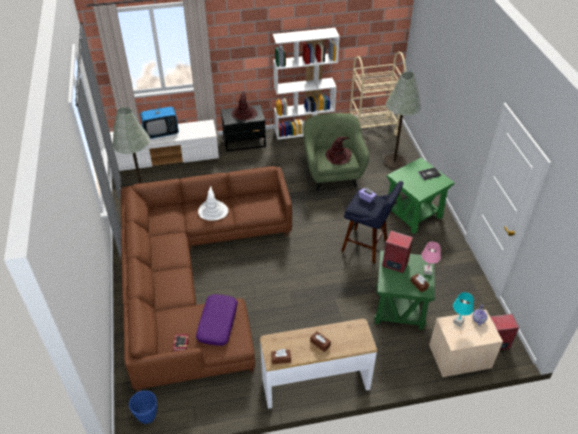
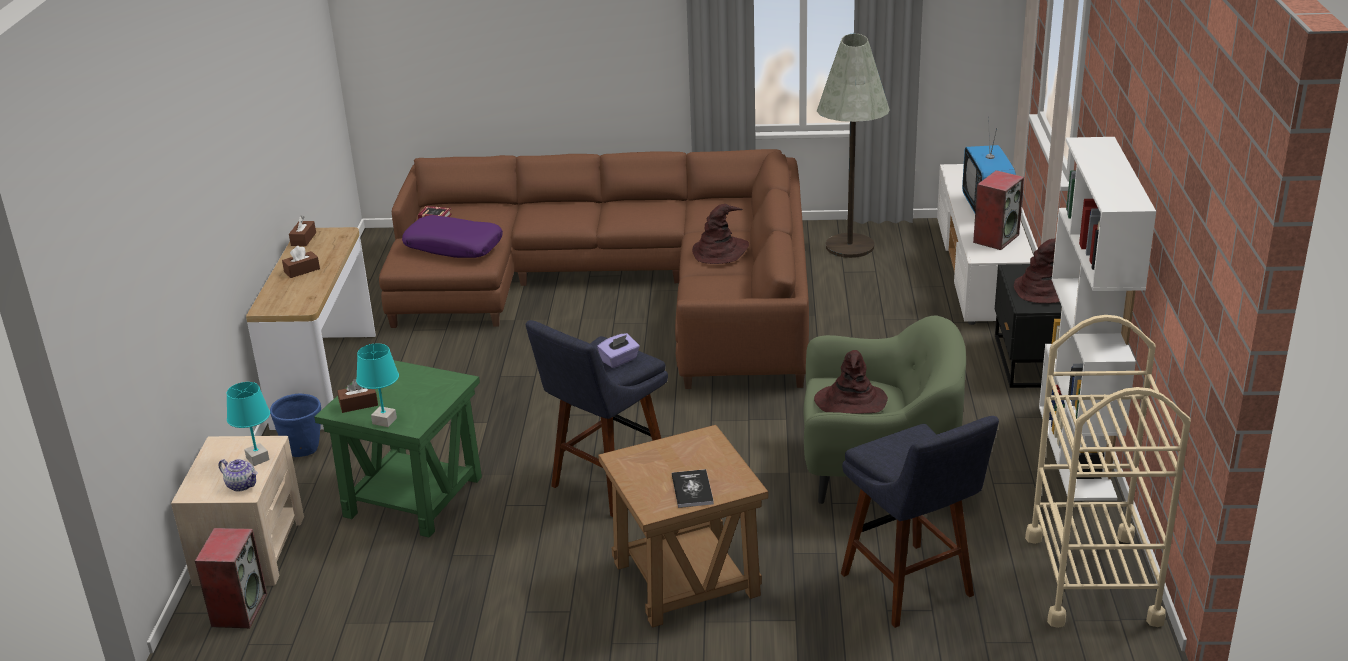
camera: 105 degrees right, 15 degrees down
blue planter [129,391,157,424] -> blue planter moved to [270,394,321,457]
white hat [198,186,228,221] -> brown hat [692,204,749,264]
speaker [382,231,413,273] -> speaker moved to [973,170,1024,250]
grey floor lamp [383,71,421,170] -> blue stool [841,416,999,628]
green side table [387,158,455,234] -> brown side table [598,425,768,628]
pink table lamp [421,242,441,275] -> turquoise table lamp [356,343,399,427]

